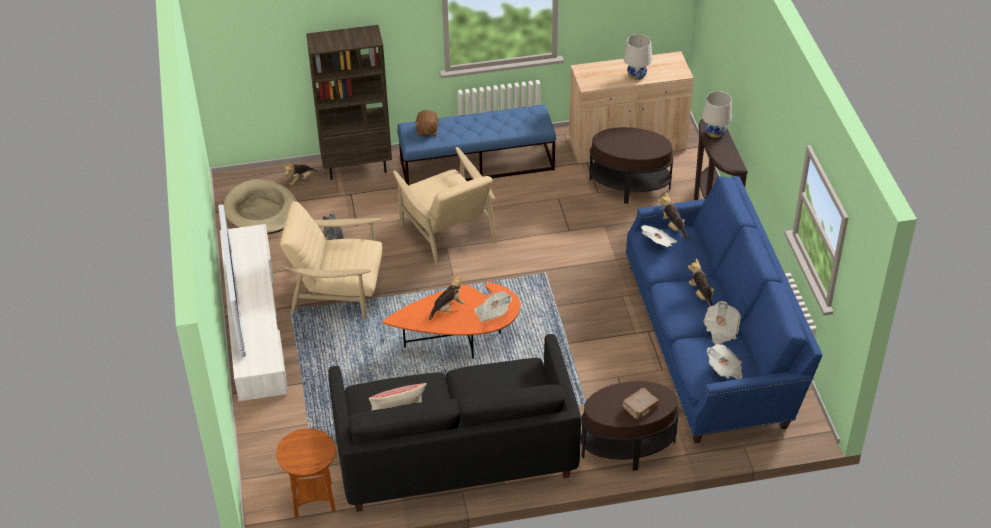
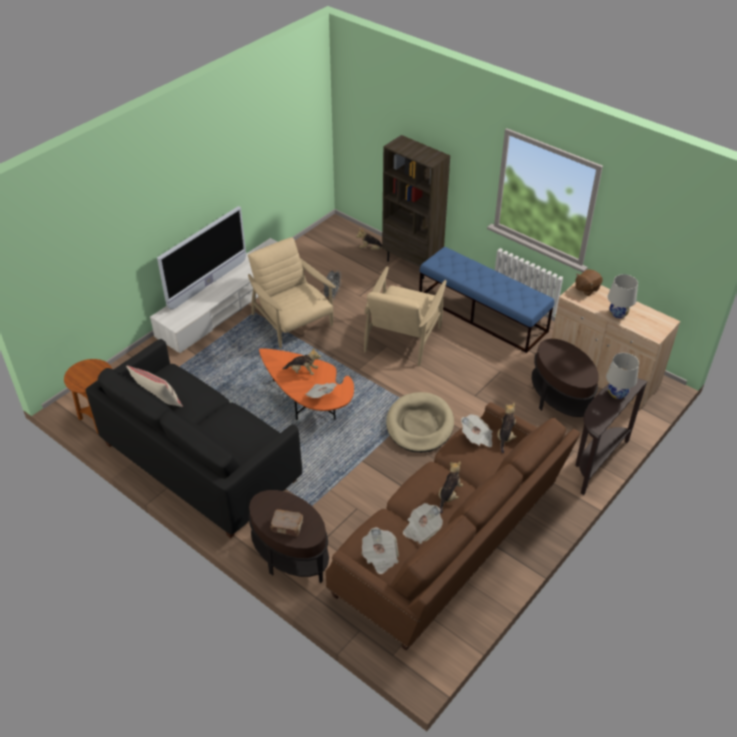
camera: 50 degrees right, 0 degrees up
beige dog bed [223,179,297,234] -> beige dog bed moved to [386,392,454,453]
brown plush toy [415,110,438,136] -> brown plush toy moved to [575,269,603,296]
blue sofa [626,176,822,443] -> brown sofa [326,402,580,650]

